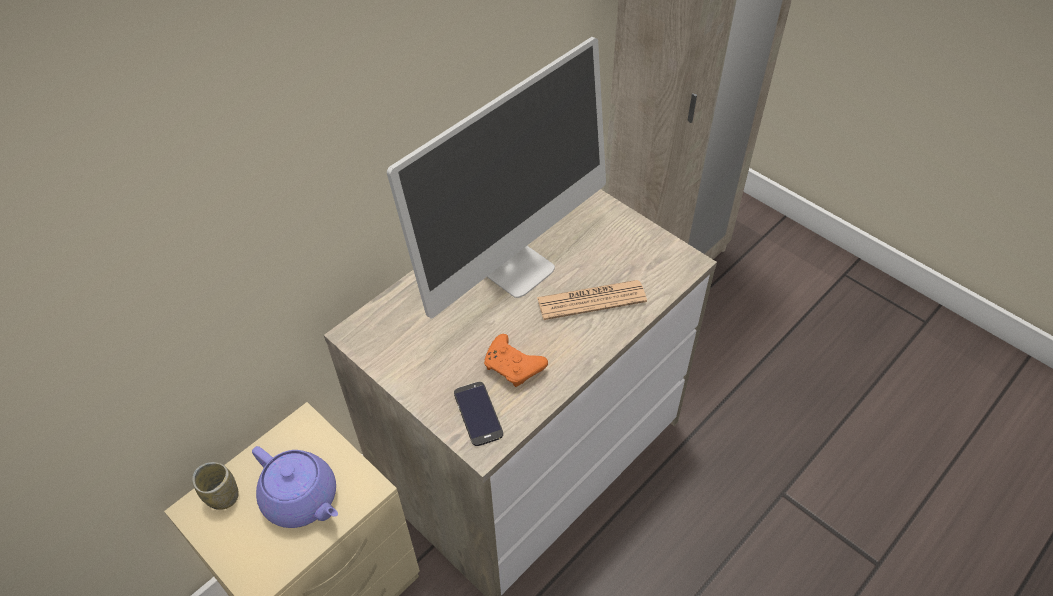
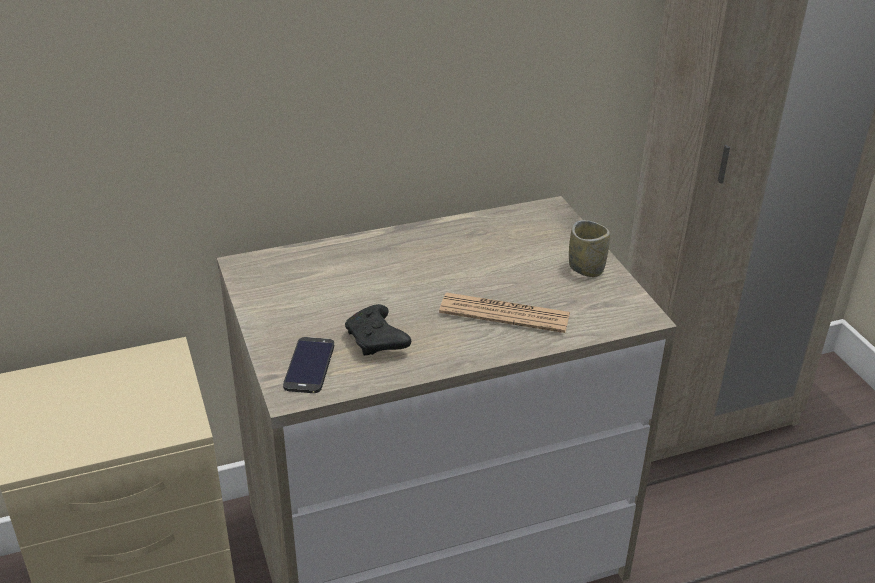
camera: 25 degrees right, 15 degrees down
cup [192,462,239,510] -> cup moved to [569,220,610,277]
purple teapot [252,446,338,528] -> none
monitor [387,37,606,318] -> none
orange game controller [484,334,548,387] -> black game controller [345,304,411,355]

